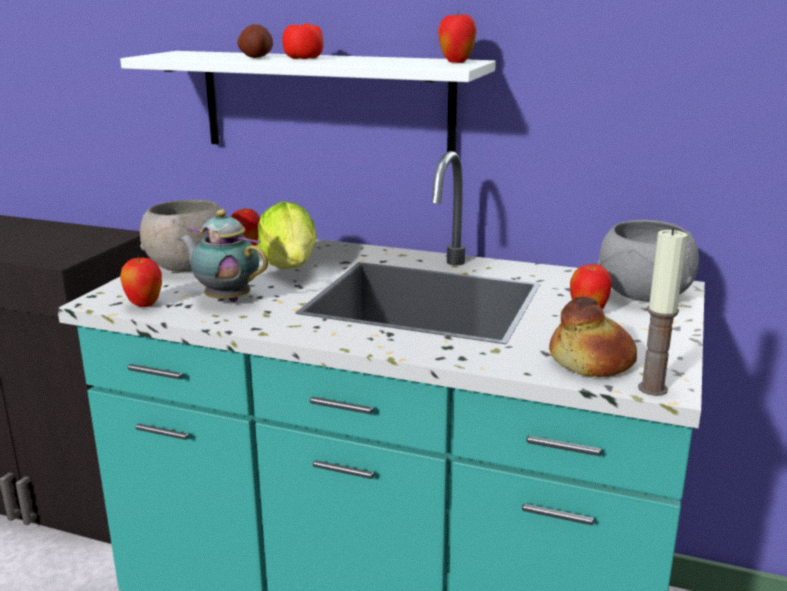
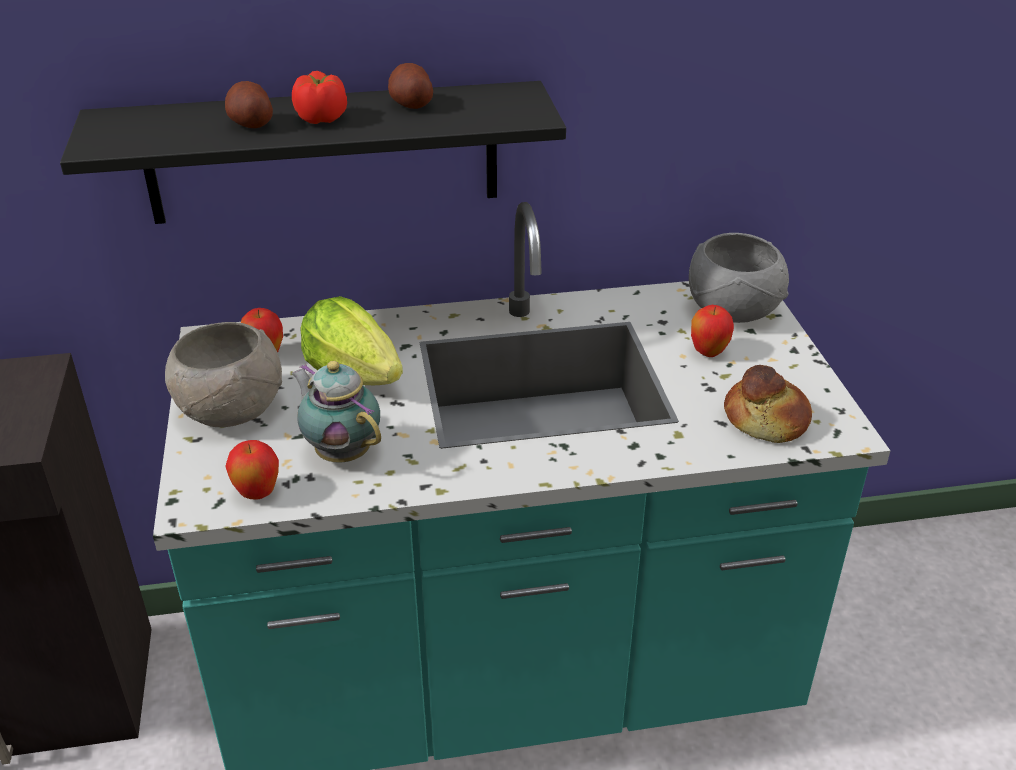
camera: 30 degrees left, 15 degrees up
white shelf [120,51,496,152] -> black shelf [60,81,566,224]
teapot [179,210,268,302] -> teapot turned 45 degrees clockwise [291,361,381,463]
apple [438,10,477,63] -> none
candle [638,228,687,396] -> none
none -> potato [388,63,433,109]

